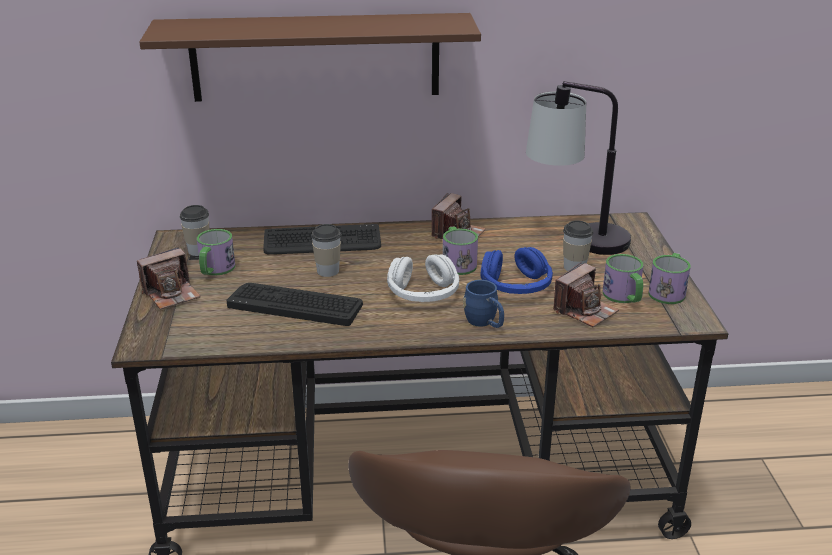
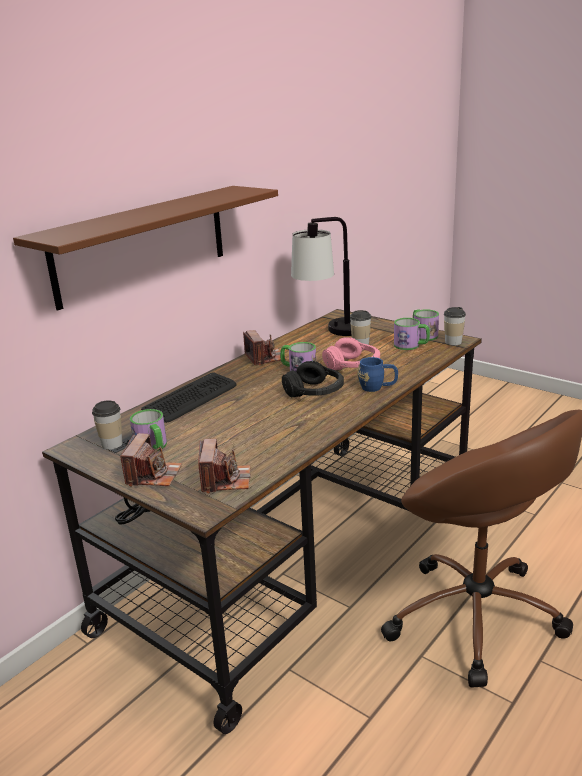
camera: 45 degrees left, 5 degrees down
keyboard [226,283,363,326] -> none
cup [311,224,341,277] -> cup moved to [444,307,466,345]
white headphones [387,254,459,302] -> black headphones [282,361,344,397]
blue headphones [480,247,553,294] -> pink headphones [322,337,380,370]
camera [553,262,619,327] -> camera moved to [198,439,251,494]

